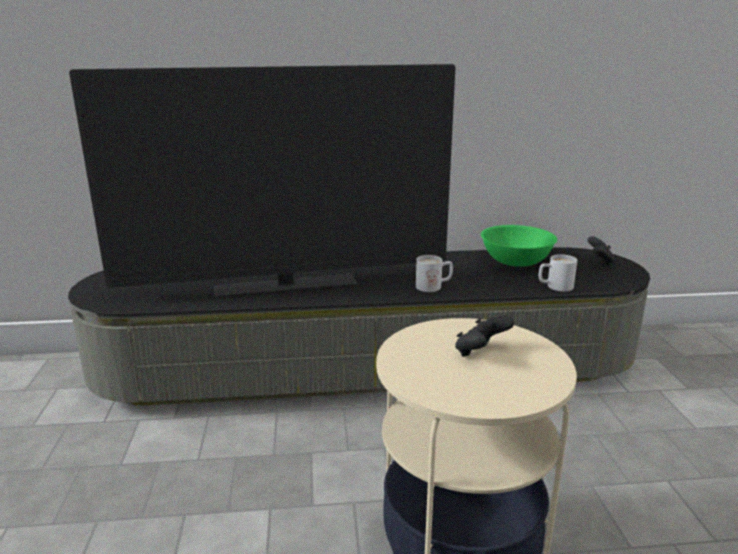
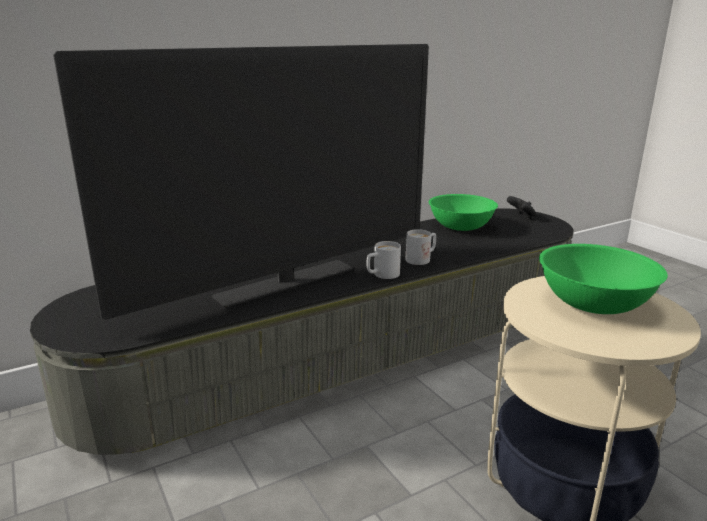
camera: 25 degrees left, 0 degrees up
black game controller [455,315,514,357] -> green bowl [539,244,668,314]
white mug [539,254,577,291] -> white mug moved to [366,241,401,279]

